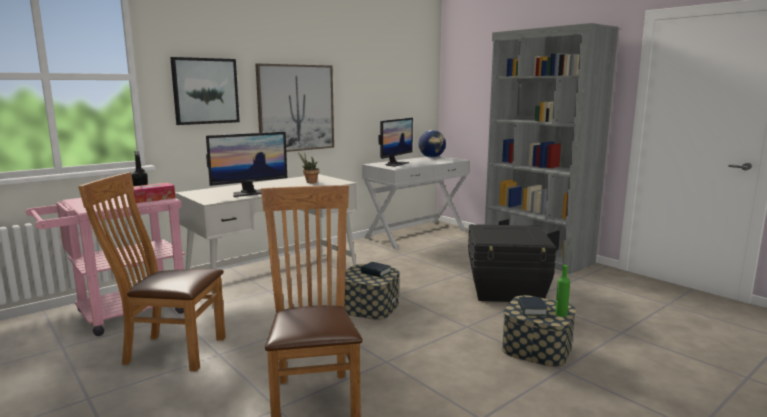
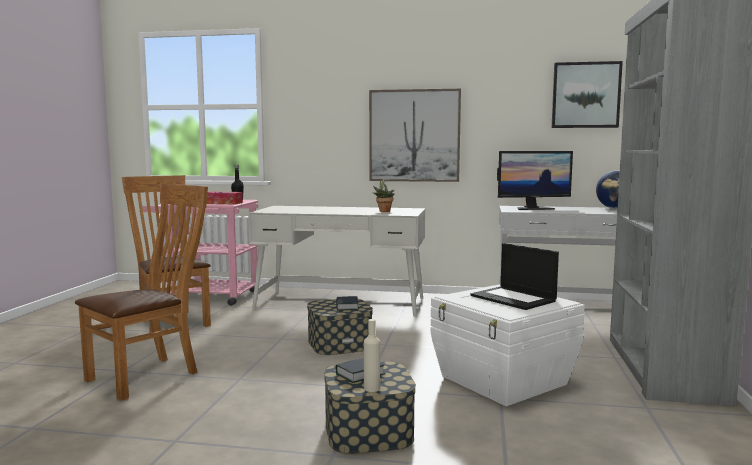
camera: 50 degrees right, 5 degrees down
picture [170,57,240,125] -> picture moved to [552,61,623,128]
monitor [206,132,287,197] -> none
black storage box [468,224,556,302] -> white storage box [430,284,585,406]
green bottle [555,265,570,317] -> beige bottle [364,319,380,392]
none -> laptop [470,243,559,310]

